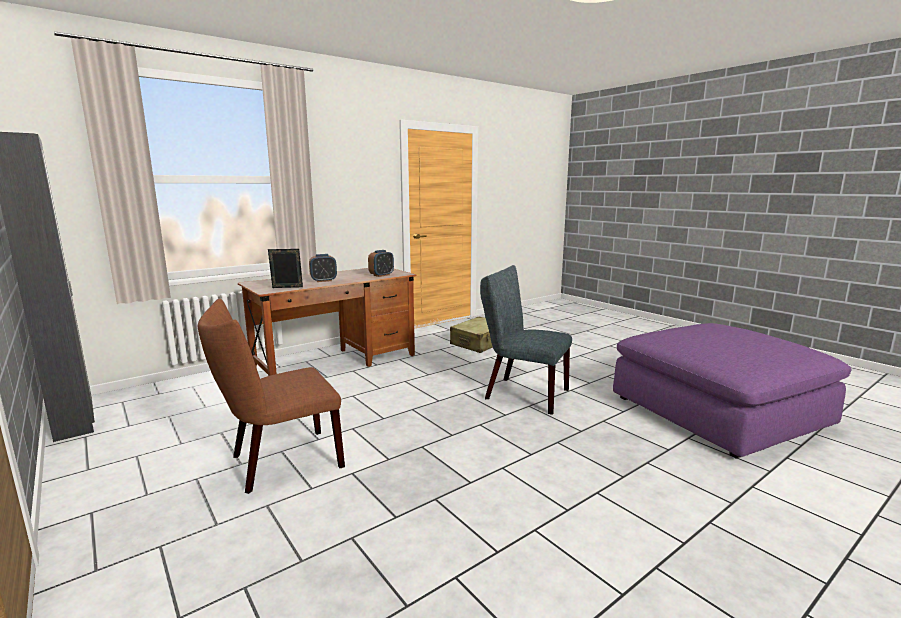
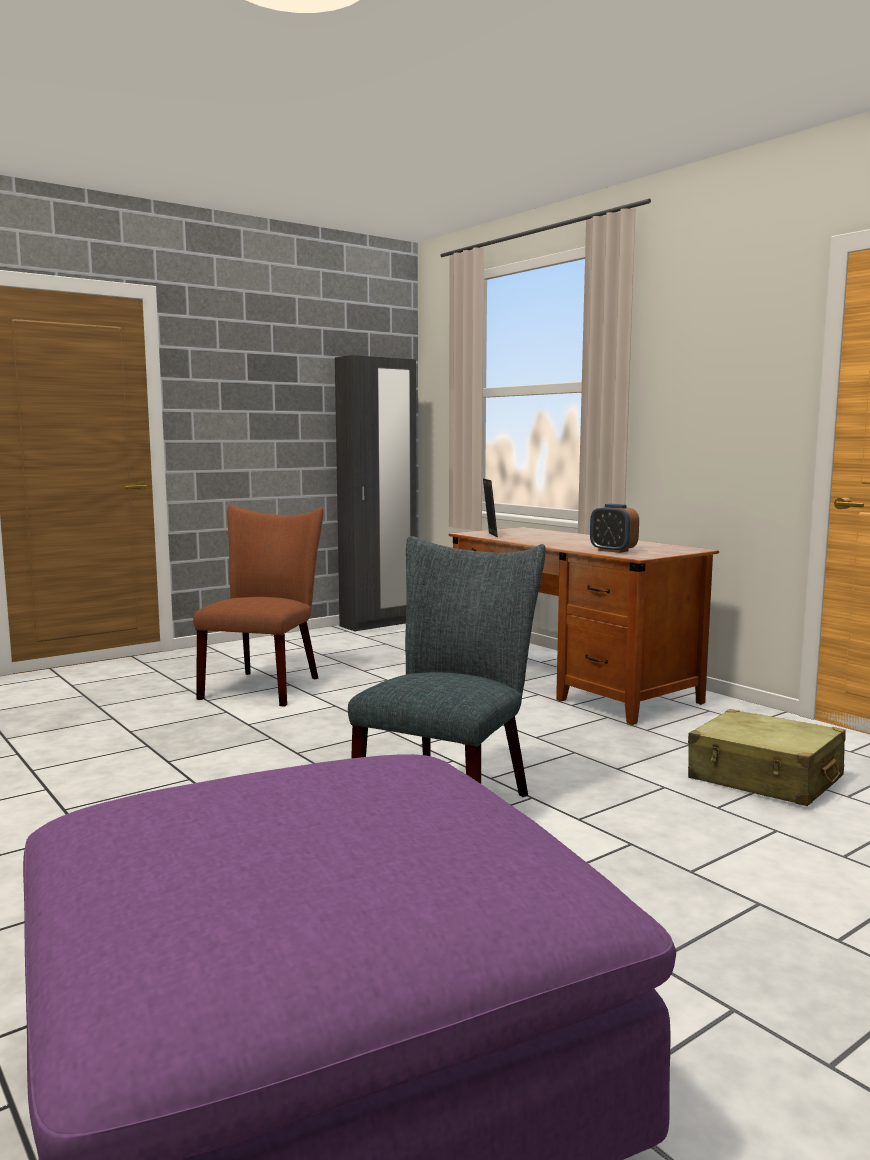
camera: 90 degrees right, 5 degrees down
brown chair [198,299,345,494] -> brown chair turned 45 degrees clockwise [193,505,323,707]
alarm clock [309,254,337,282] -> none

